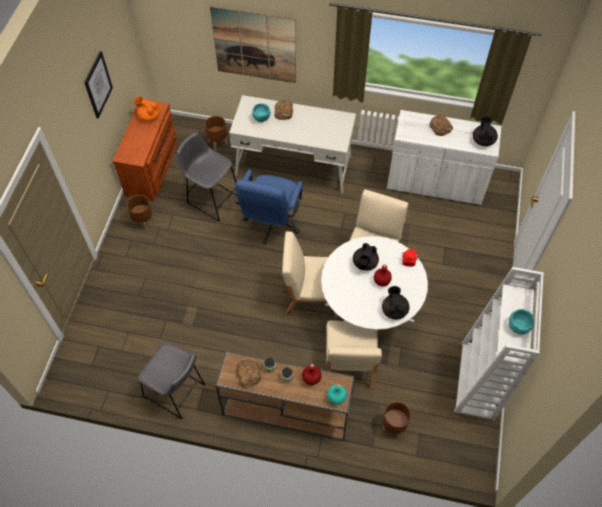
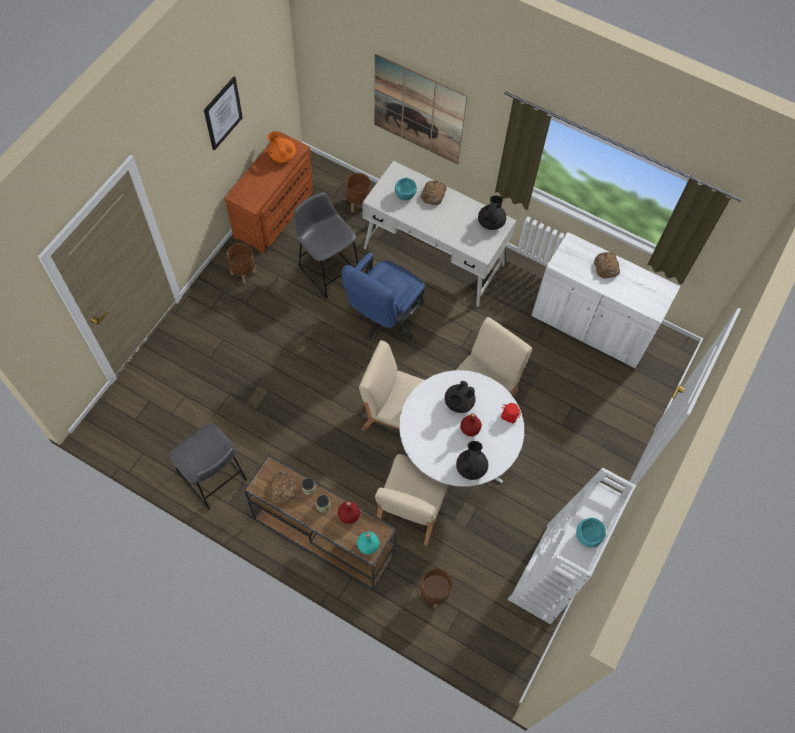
camera: 15 degrees right, 5 degrees up
black teapot [473,116,498,146] -> black teapot moved to [478,196,506,230]

